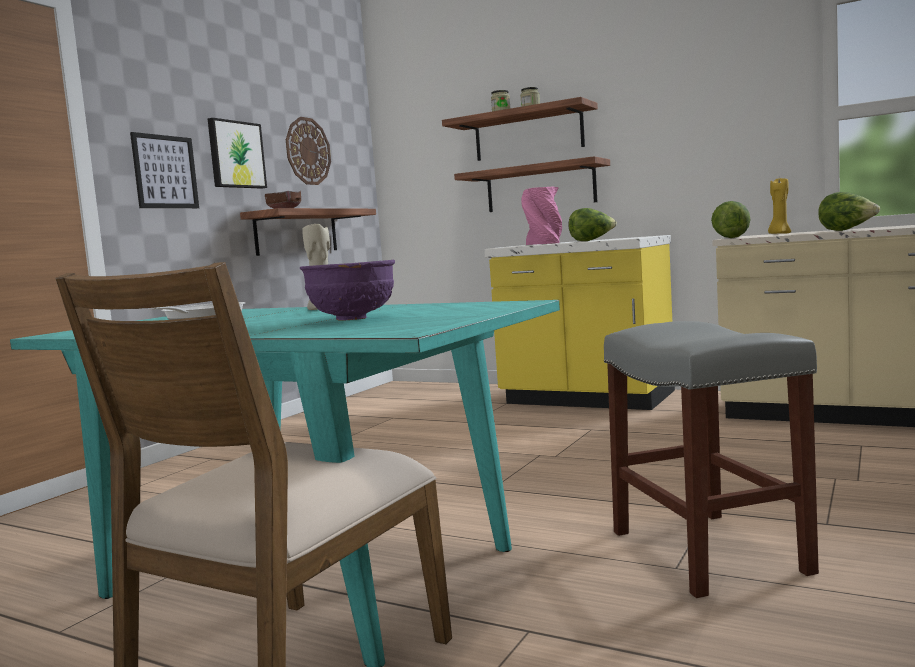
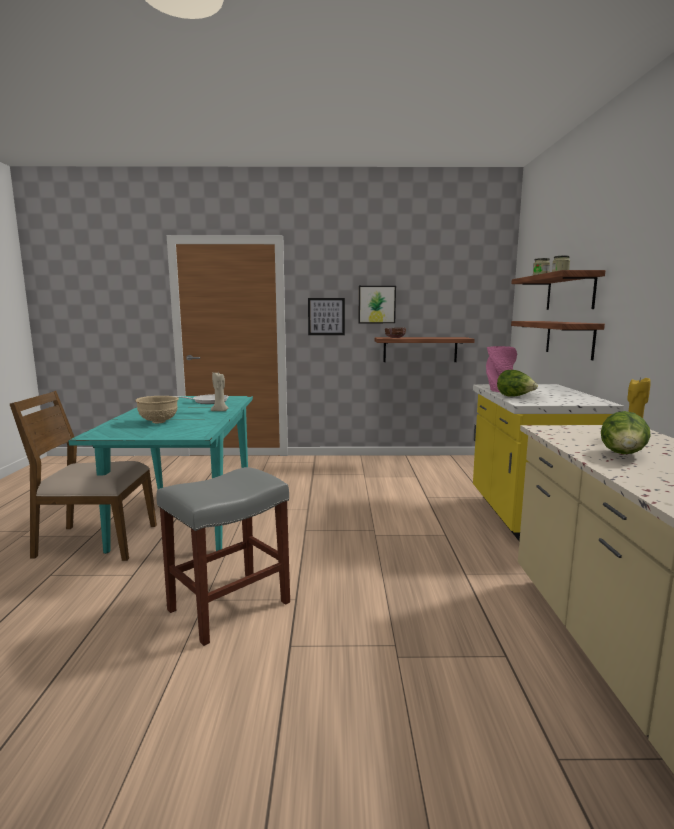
camera: 60 degrees right, 5 degrees up
wall clock [286,117,331,185] -> none
purple bowl [300,259,395,321] -> beige bowl [135,396,179,424]
lettuce [711,201,751,238] -> none

